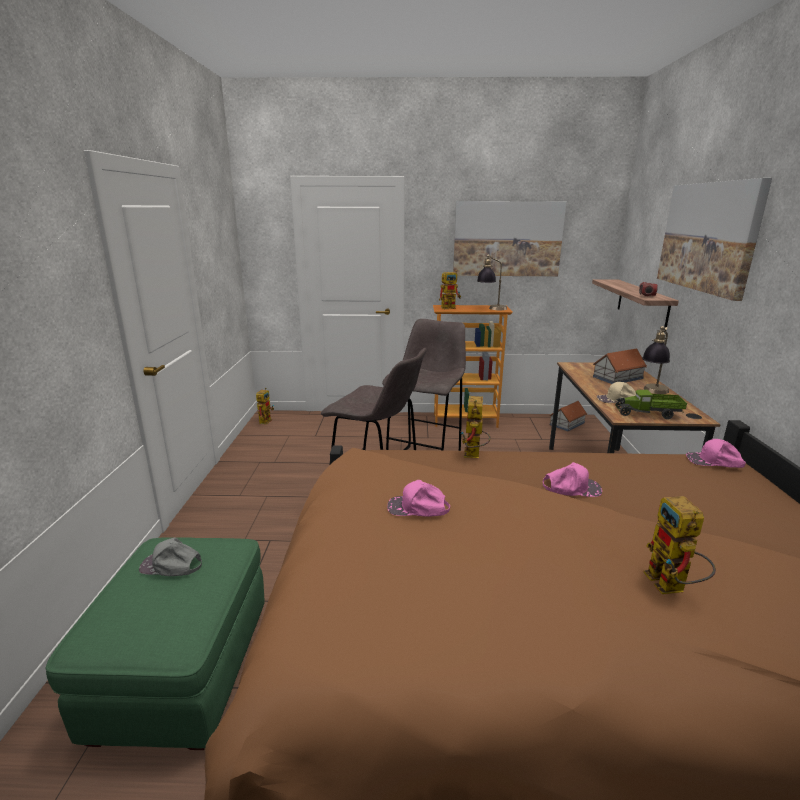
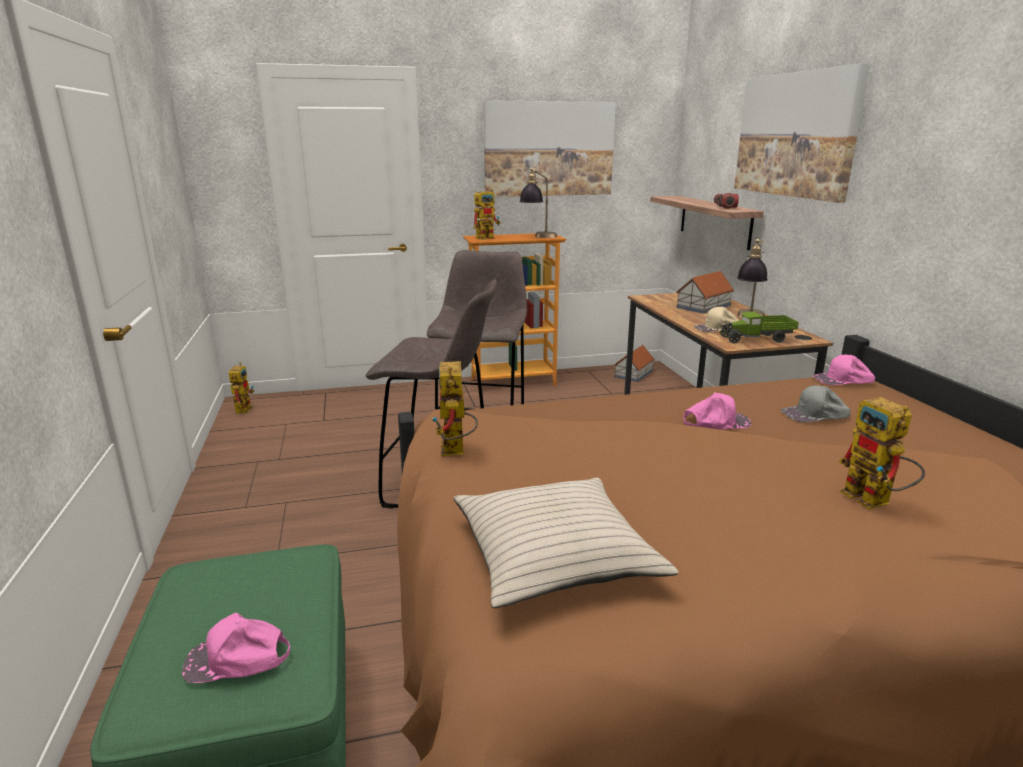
camera: 15 degrees left, 0 degrees up
grey cap [139,537,202,576] -> grey cap moved to [781,385,851,422]
pink cap [387,480,450,517] -> pink cap moved to [182,613,290,683]
toy robot [460,396,491,458] -> toy robot moved to [432,361,478,456]
none -> beige pillow [454,478,679,608]

